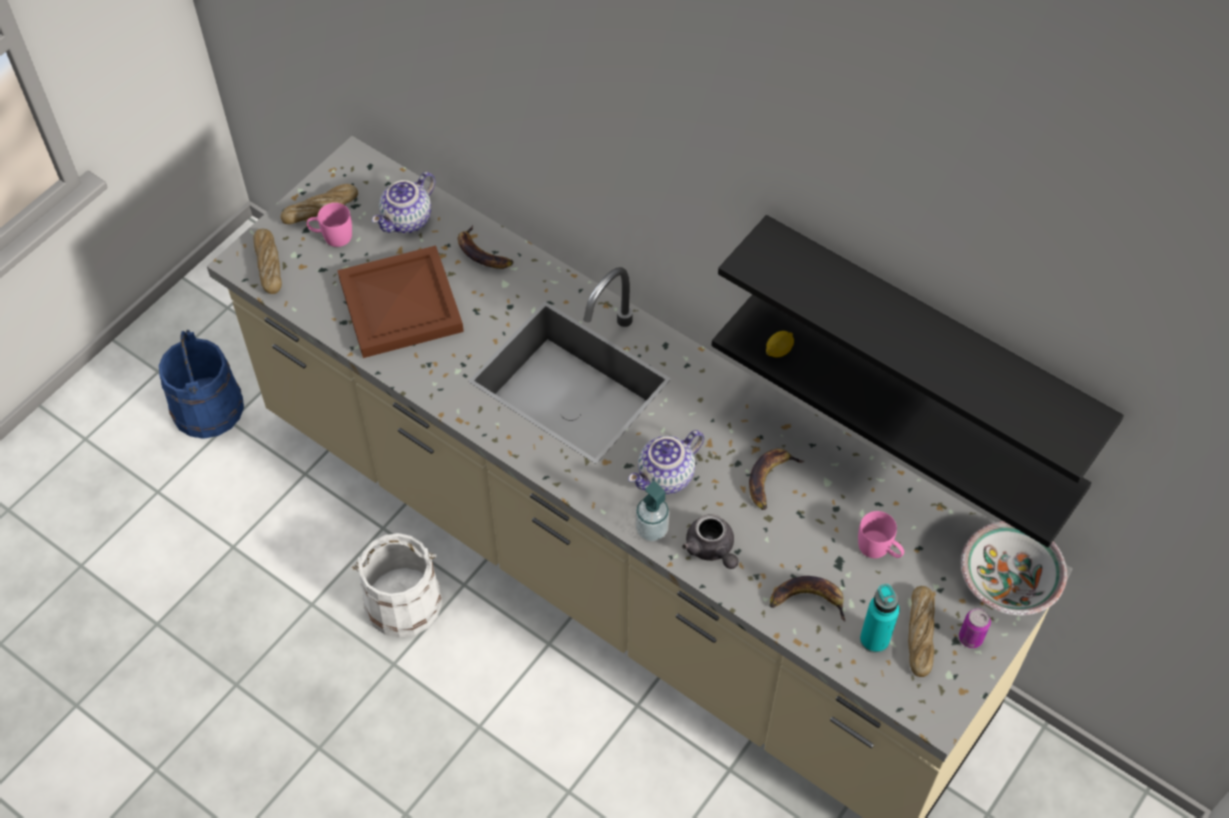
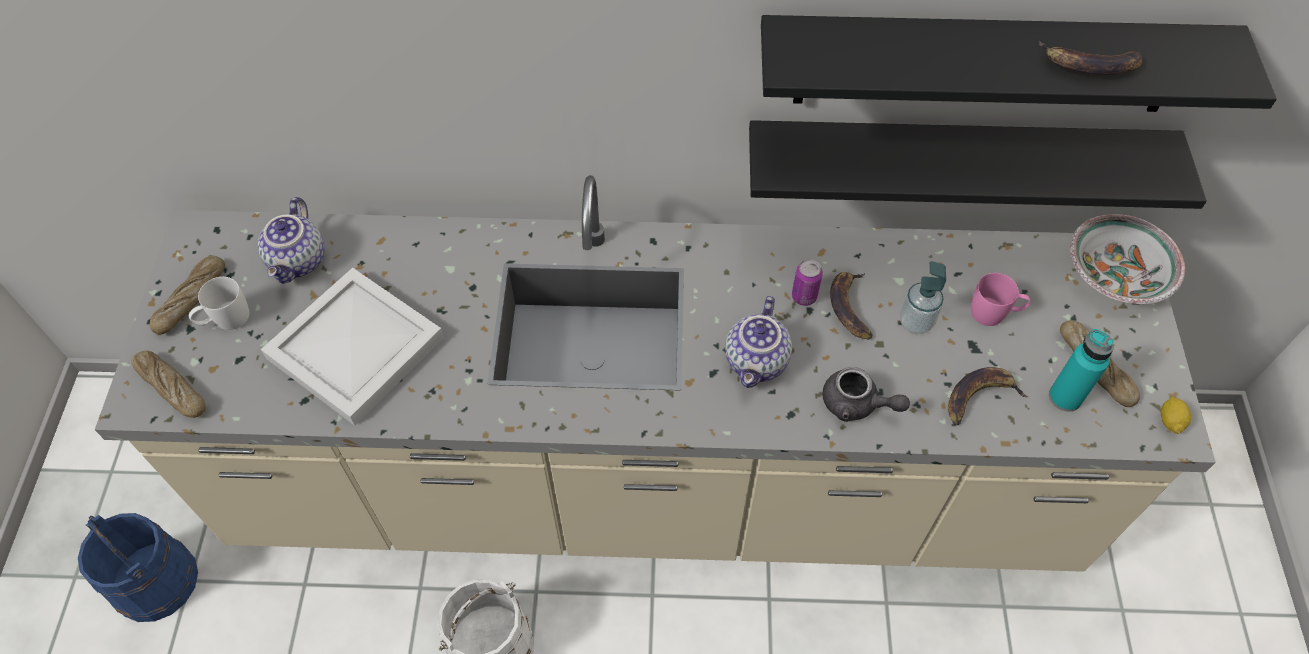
camera: 35 degrees left, 0 degrees up
pink mug [307,203,352,247] -> white mug [189,277,249,330]
brown tray [337,246,464,358] -> white tray [261,268,444,426]
banana [458,225,514,269] -> banana moved to [1039,41,1142,75]
soap dispenser [635,481,669,542] -> soap dispenser moved to [899,261,946,334]
lemon [766,331,794,357] -> lemon moved to [1161,396,1191,434]
can [959,608,991,648] -> can moved to [792,259,823,306]

